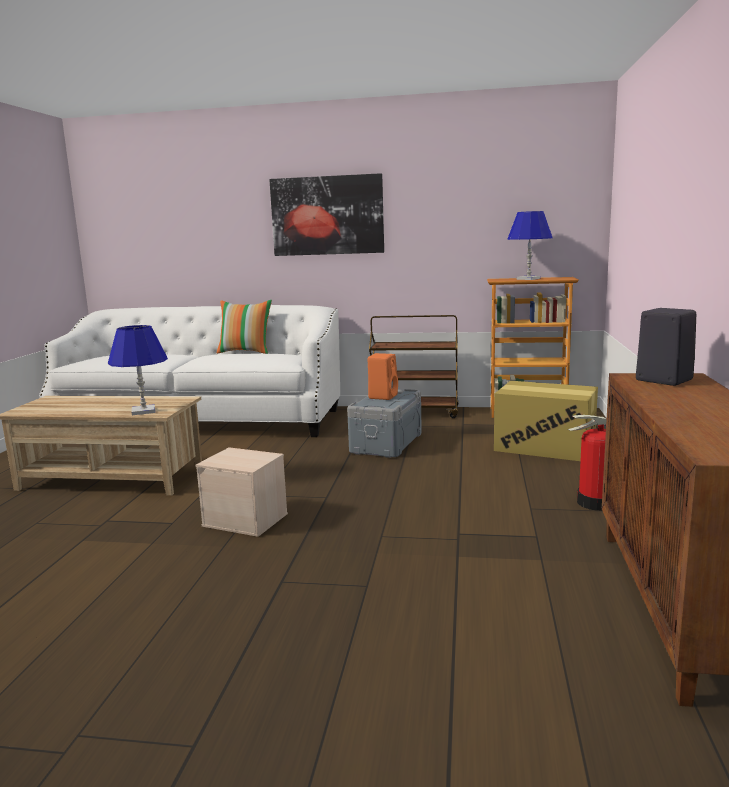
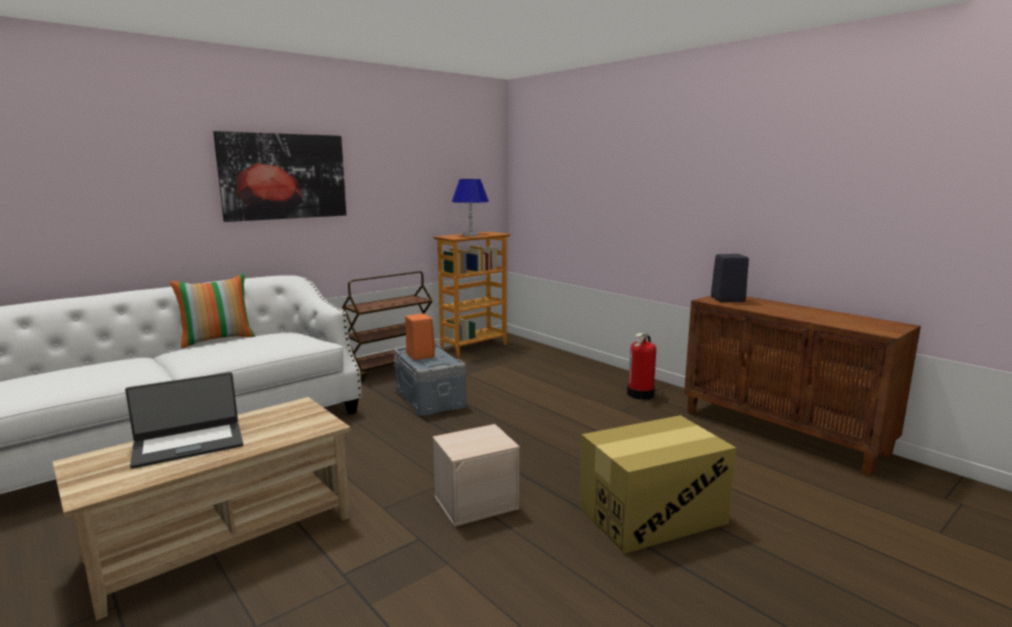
camera: 50 degrees left, 0 degrees up
blue table lamp [108,325,168,415] -> none
cardboard box [494,381,598,461] -> cardboard box moved to [579,415,736,554]
none -> laptop [125,372,243,468]

